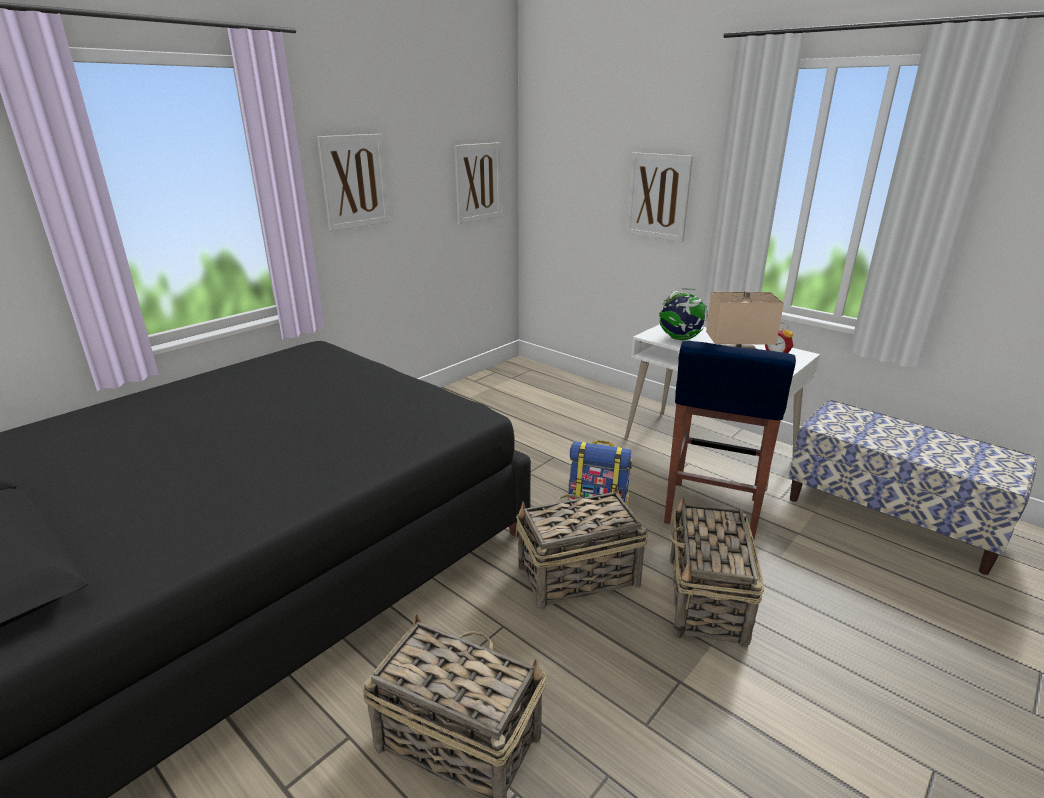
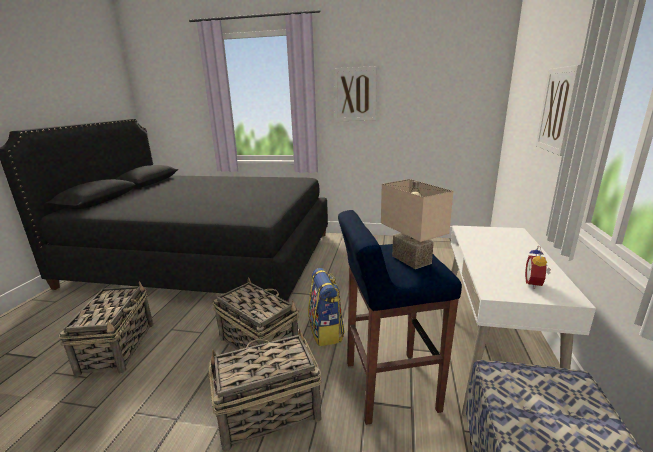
camera: 60 degrees right, 5 degrees down
picture [454,142,501,224] -> none
globe [658,288,708,340] -> none

